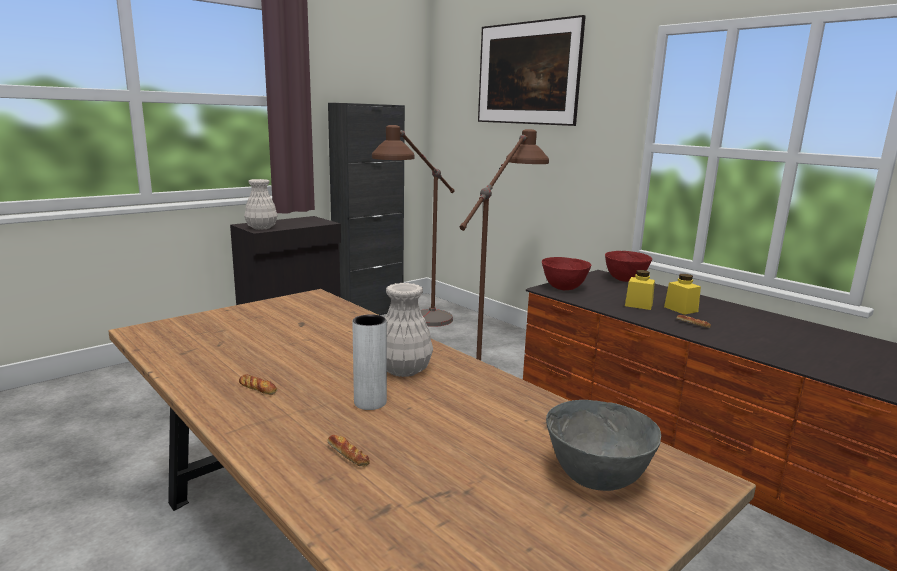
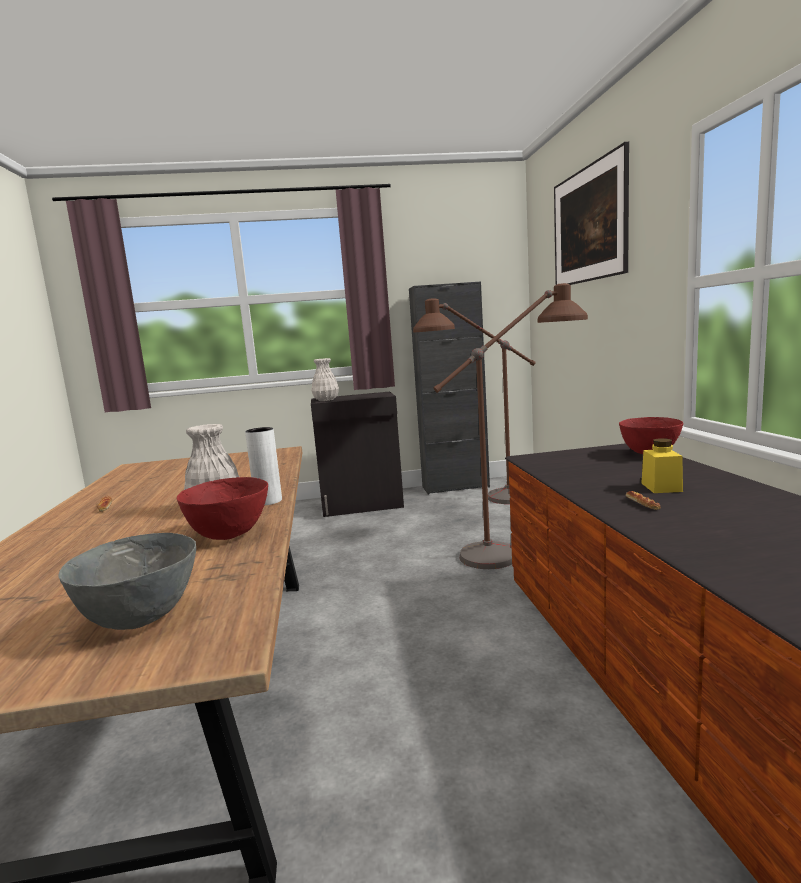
camera: 35 degrees right, 5 degrees down
bread [328,435,370,467] -> none
white vase [352,314,387,410] -> white vase moved to [245,427,282,505]
red bowl [542,257,591,290] -> red bowl moved to [177,477,268,540]
yellow jar [625,270,655,310] -> none

